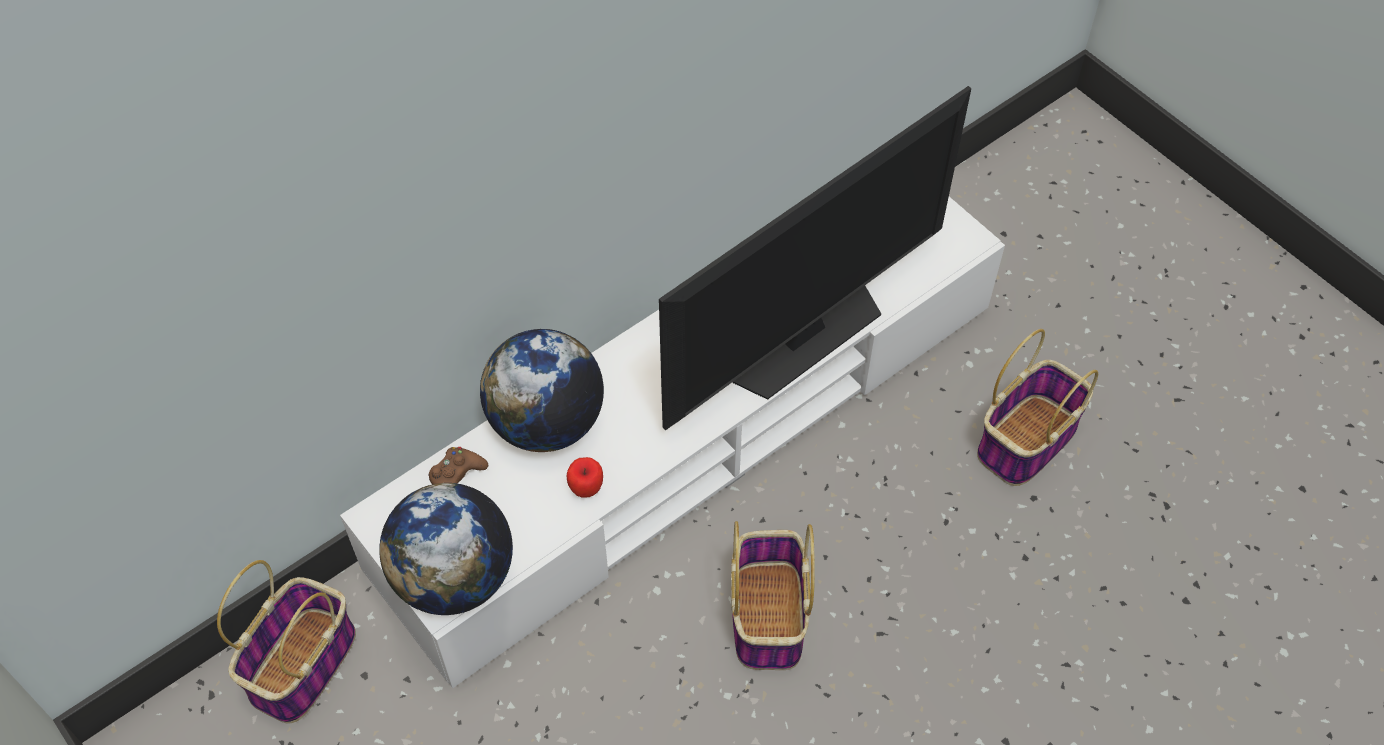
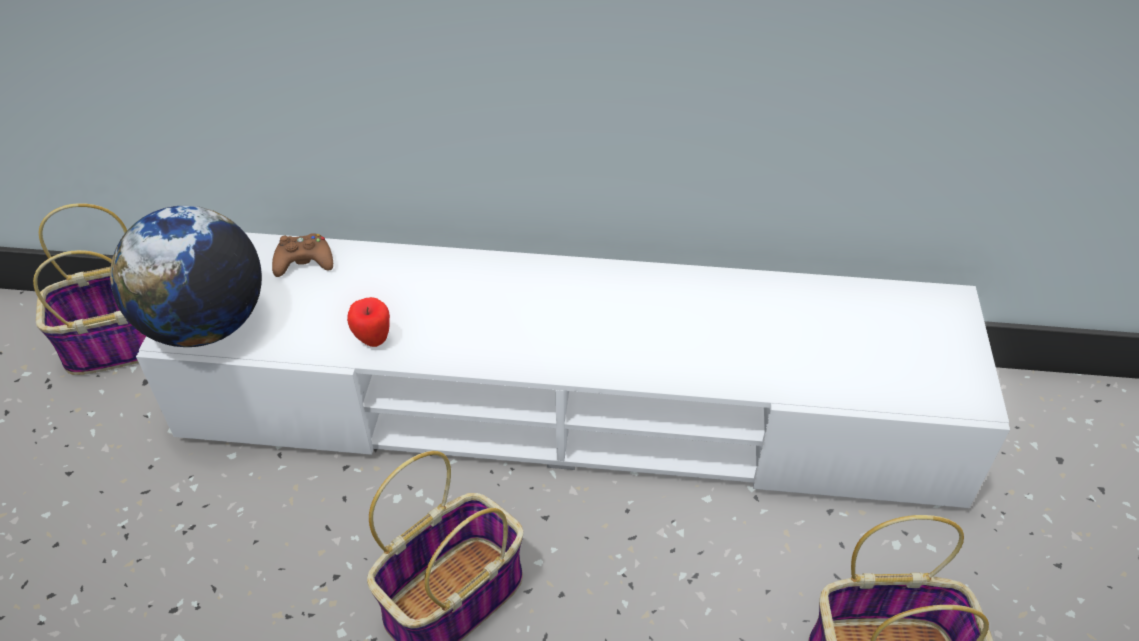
camera: 45 degrees right, 10 degrees down
globe [480,329,604,452] -> none
television [659,86,971,430] -> none

